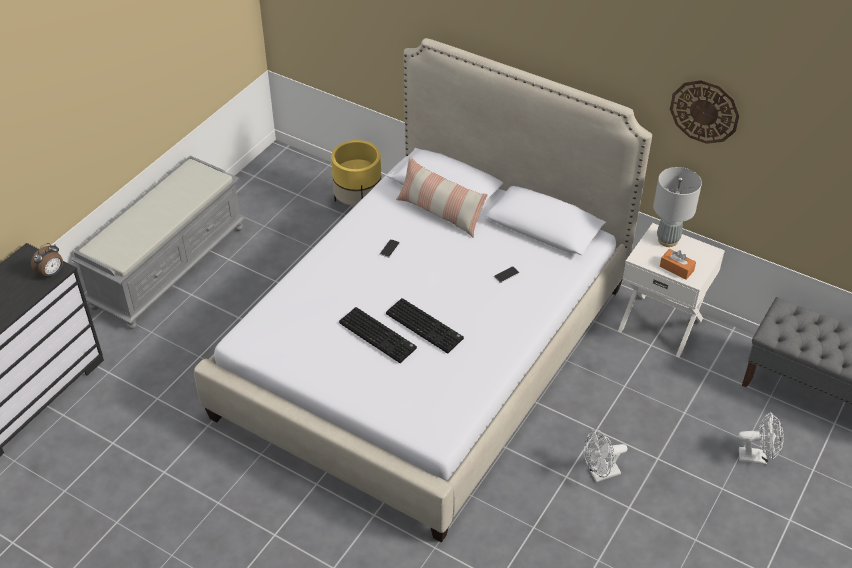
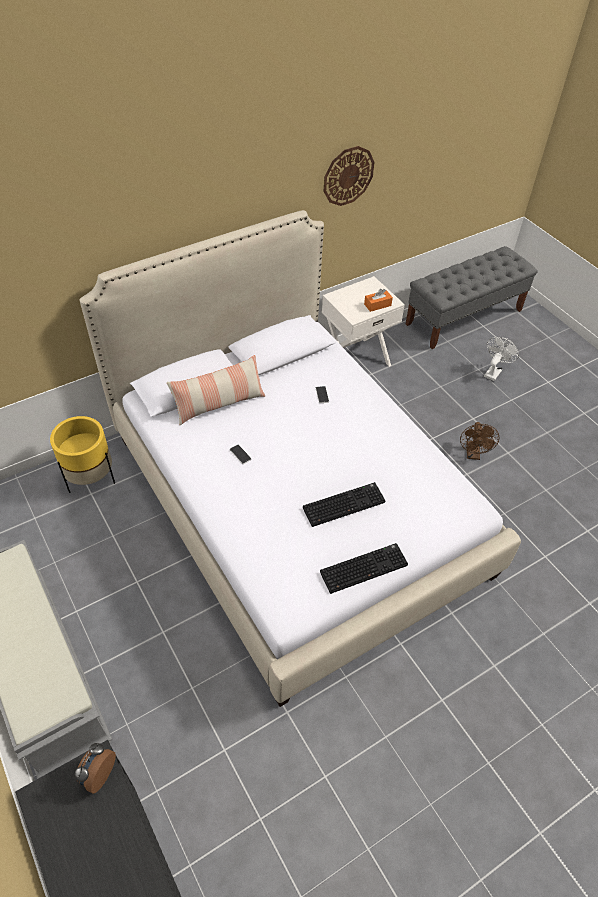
camera: 65 degrees left, 5 degrees up
alarm clock [31,243,63,278] -> alarm clock turned 135 degrees counterclockwise [75,743,116,794]
keyboard [386,298,464,353] -> keyboard moved to [320,543,408,594]
white fan [583,429,628,482] -> brown fan [460,422,499,460]
grey table lamp [653,167,702,247] -> none

